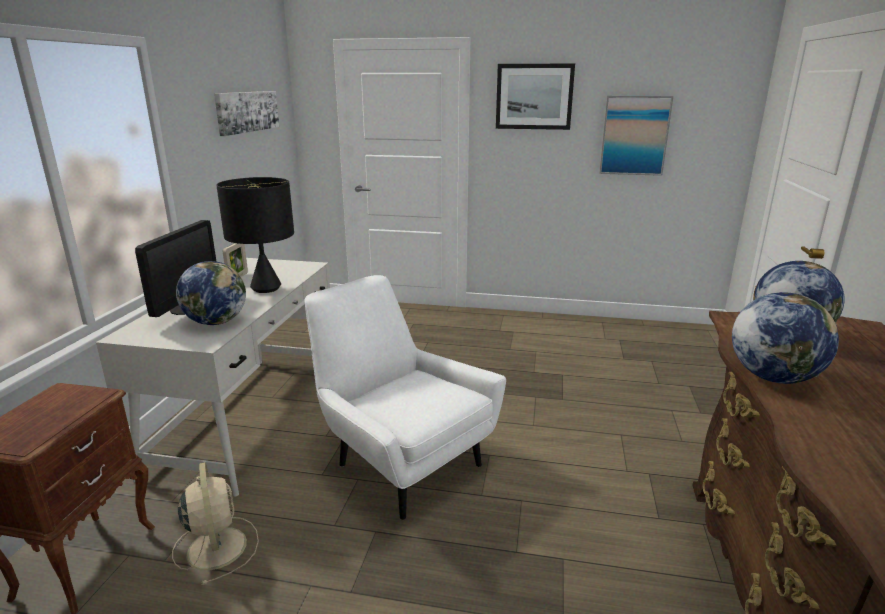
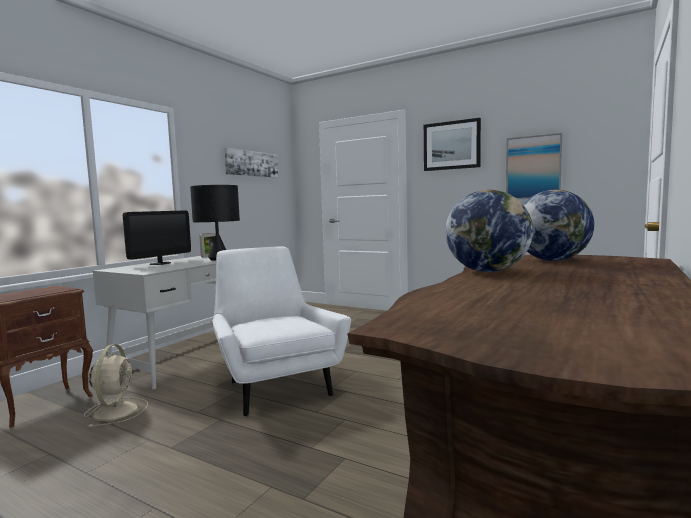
camera: 20 degrees right, 15 degrees down
globe [176,261,246,325] -> none

